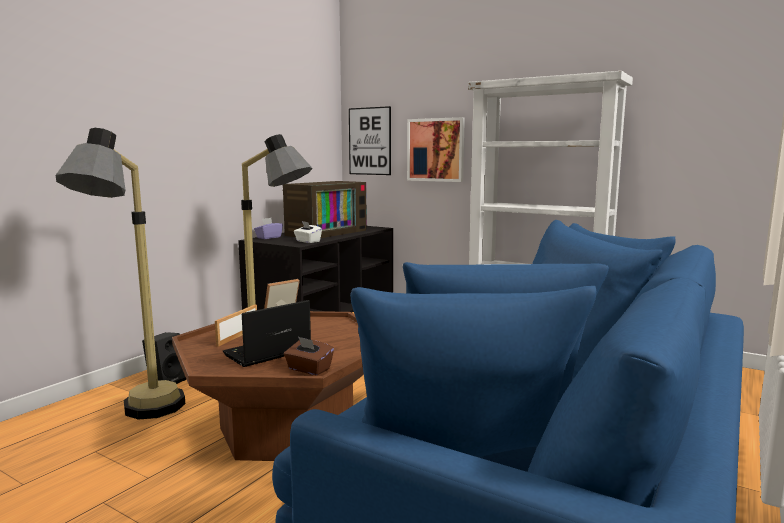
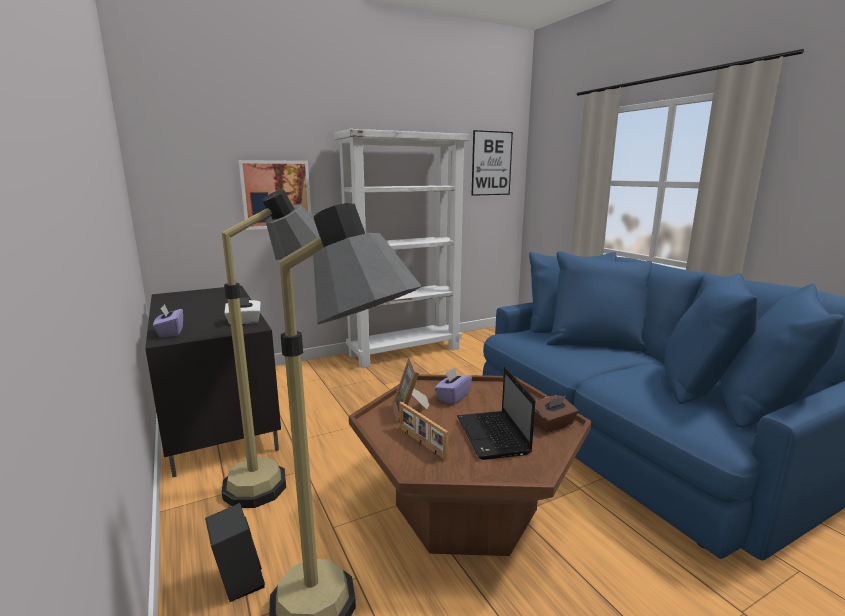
camera: 60 degrees left, 5 degrees up
television [283,181,367,238] -> none
picture [349,106,391,175] -> picture moved to [471,130,513,196]
none -> purple tissue box [434,367,472,405]

